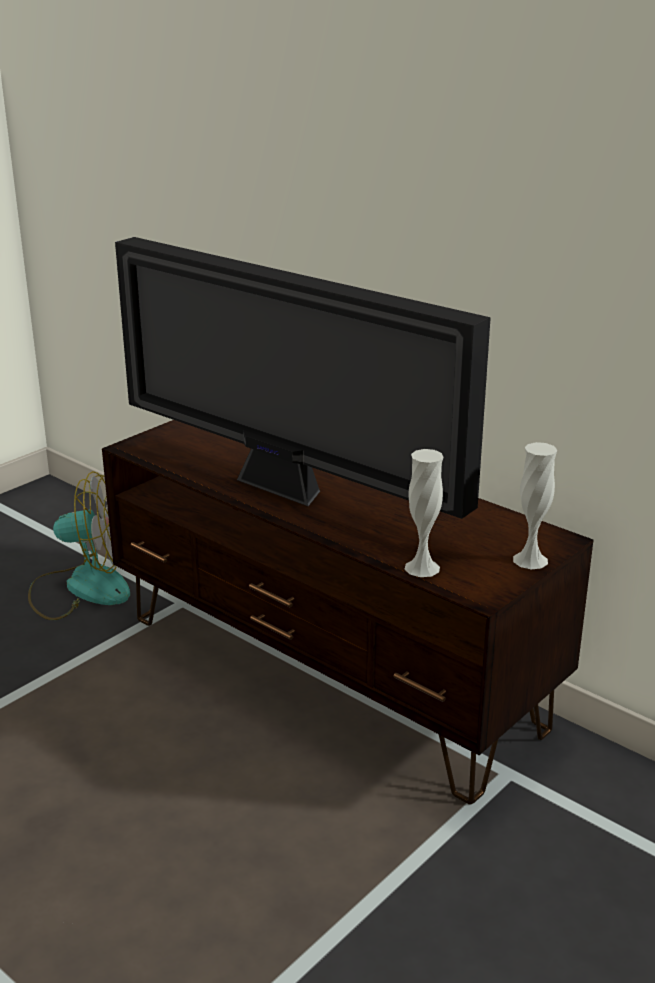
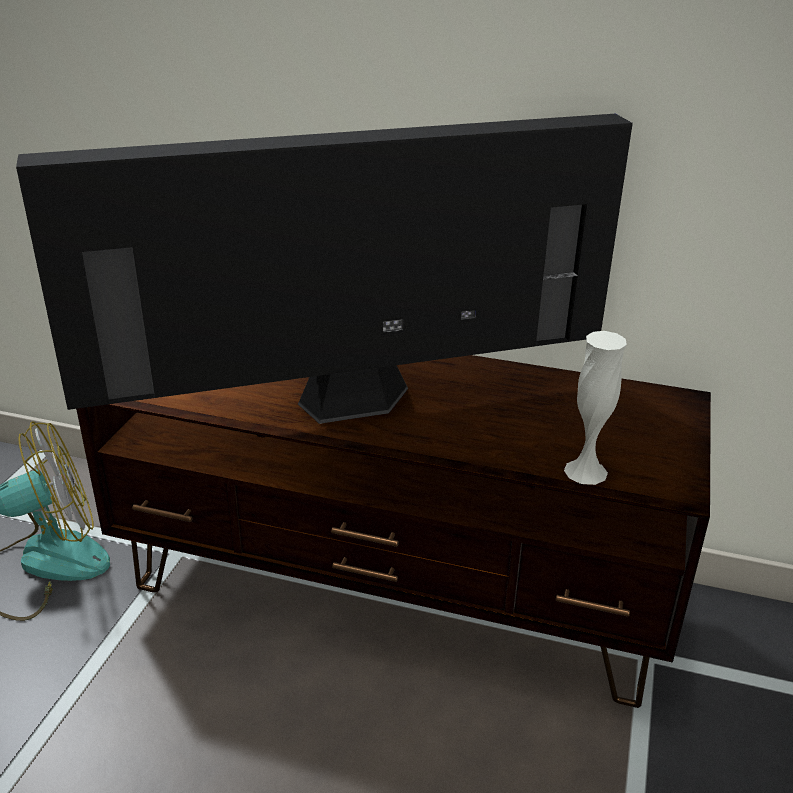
camera: 25 degrees left, 5 degrees up
television [115,237,491,519] -> television turned 150 degrees clockwise [16,114,633,424]
white vase [513,442,557,569] -> none

